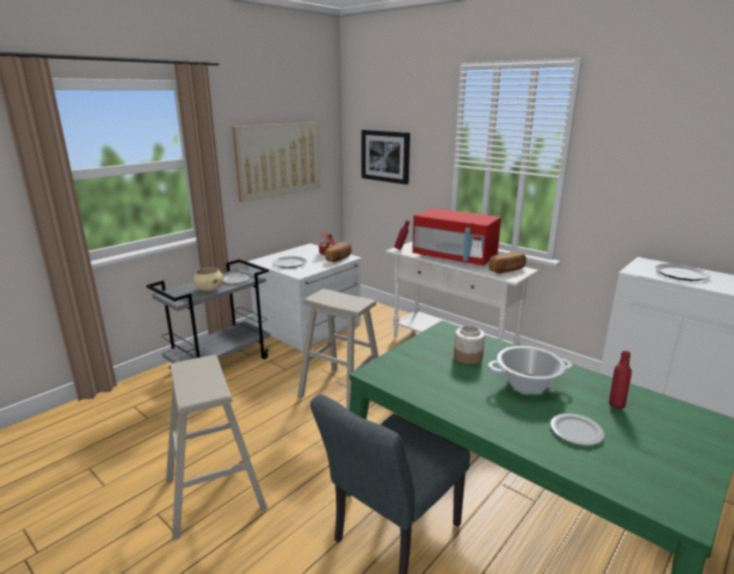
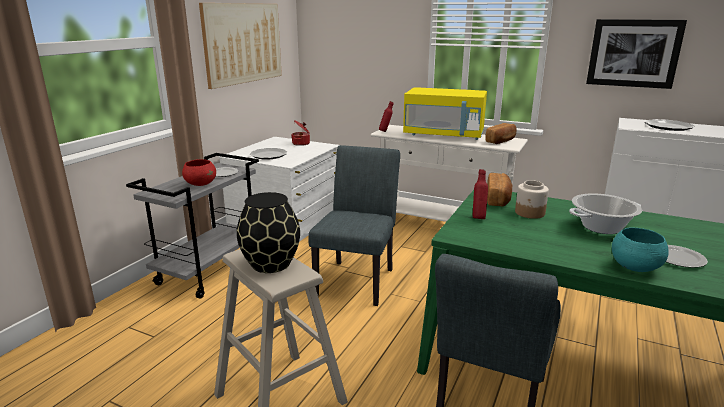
camera: 15 degrees left, 0 degrees up
beige bowl [193,267,223,291] -> red bowl [182,159,216,186]
beige stool [297,289,379,410] -> grey chair [308,145,400,306]
bread [325,242,351,262] -> bread moved to [487,173,512,207]
picture [361,130,410,185] -> picture moved to [586,19,687,89]
red microwave [412,208,501,267] -> yellow microwave [403,87,487,140]
red bottle [609,351,632,409] -> red bottle moved to [473,169,488,219]
none -> black vase [237,192,300,273]
none -> turquoise bowl [612,227,669,272]

